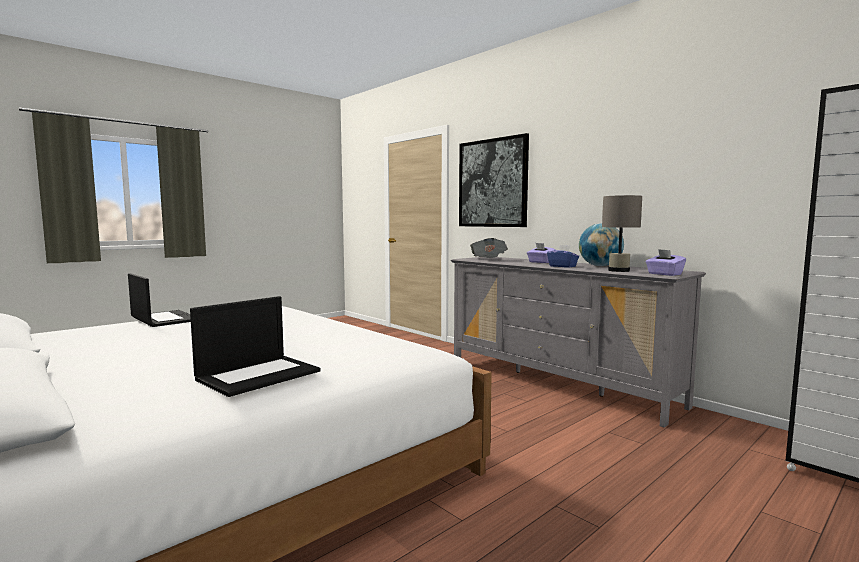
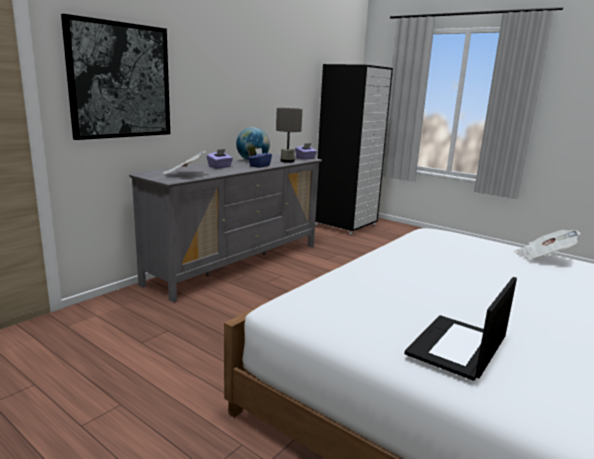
camera: 100 degrees left, 10 degrees up
laptop [190,296,321,397] -> newspaper [514,230,581,259]

